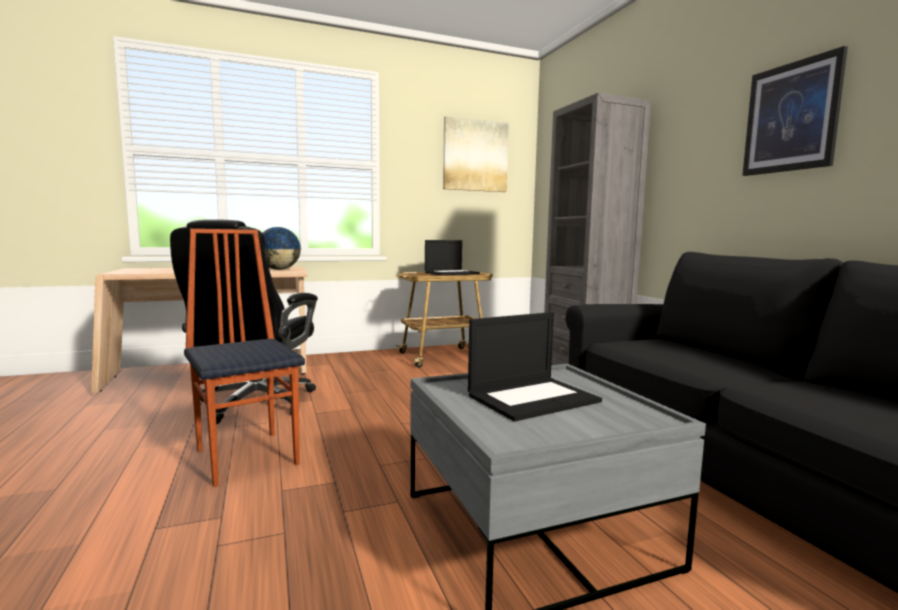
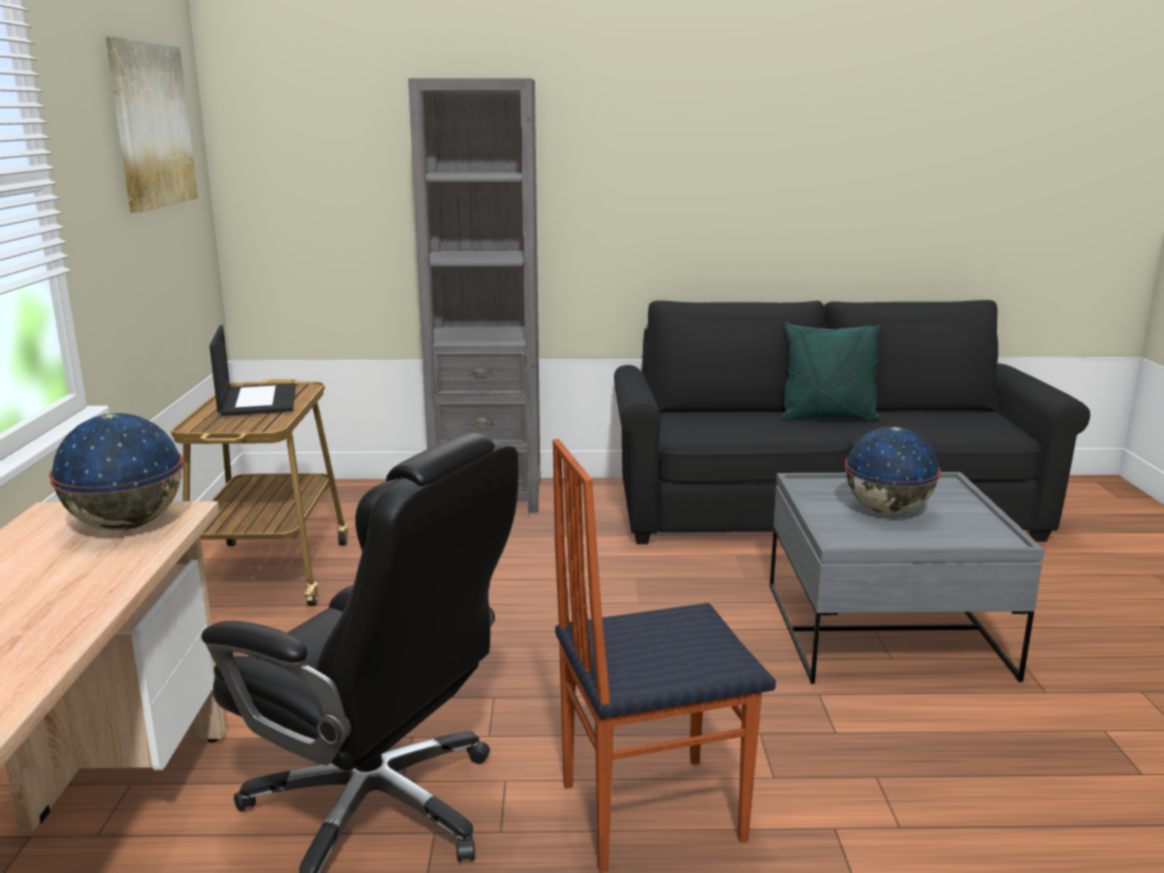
camera: 70 degrees left, 10 degrees up
laptop [468,312,602,421] -> globe [845,426,941,515]
picture [742,46,848,176] -> none
none -> green pillow [780,322,881,421]

